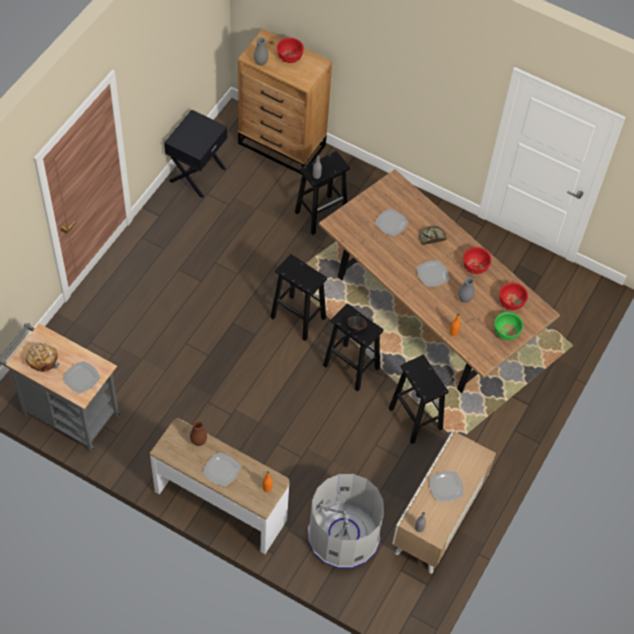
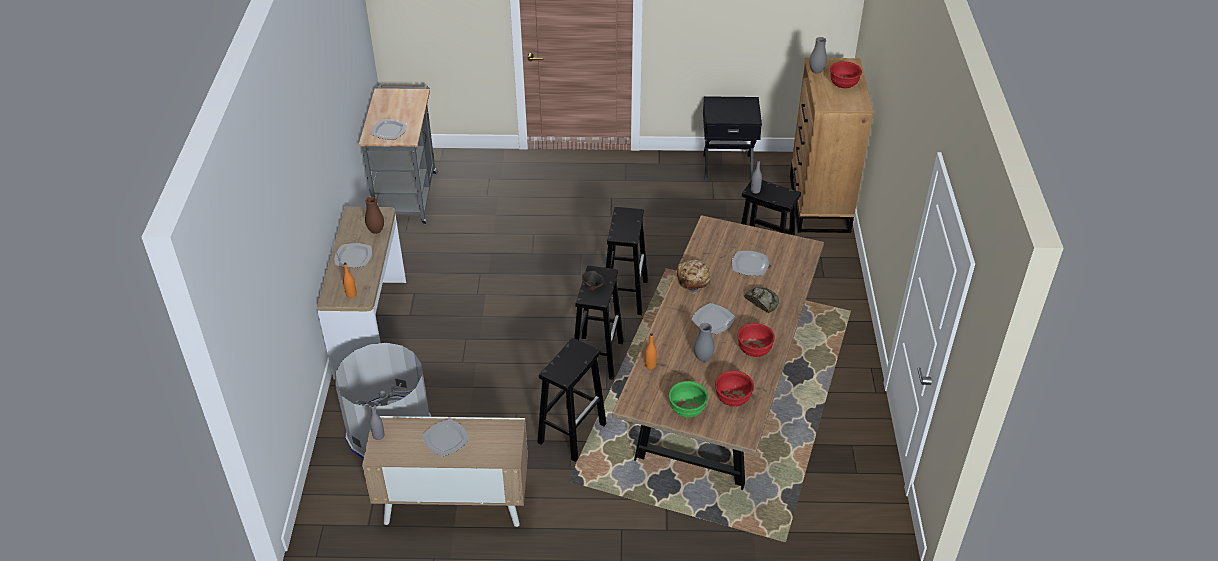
camera: 65 degrees right, 15 degrees down
bread [26,343,59,372] -> bread moved to [677,260,712,294]

